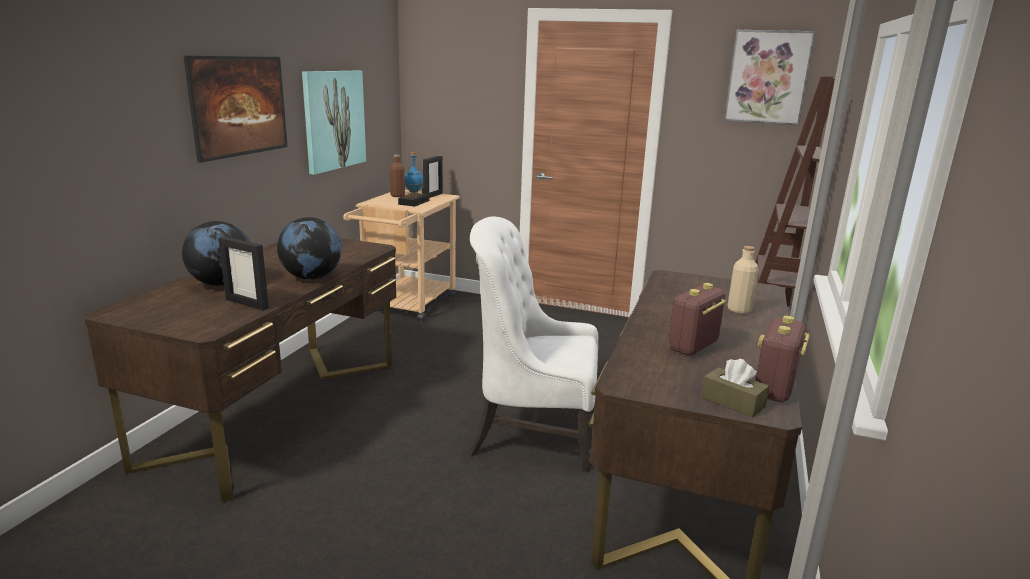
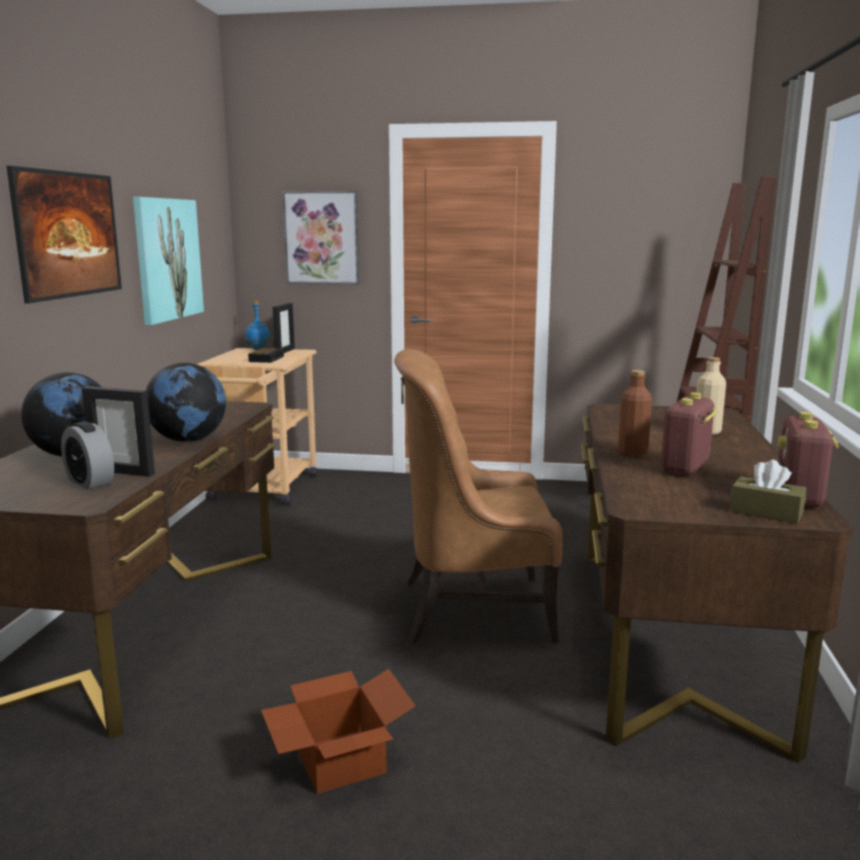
camera: 10 degrees left, 5 degrees down
brown bottle [390,155,405,197] -> brown bottle moved to [618,370,652,456]
white chair [469,216,598,472] -> brown chair [394,349,563,644]
picture [724,30,816,125] -> picture moved to [283,191,359,285]
none -> alarm clock [61,421,114,490]
none -> cardboard box [261,669,416,794]

